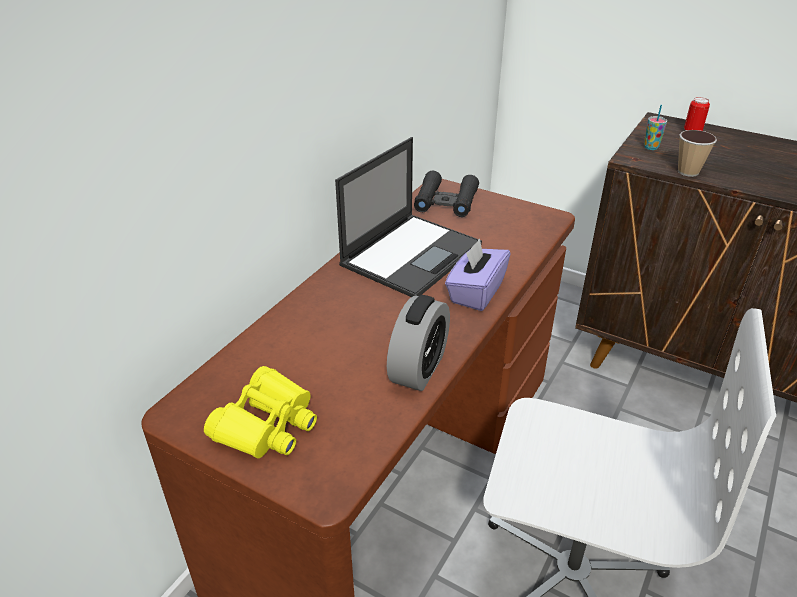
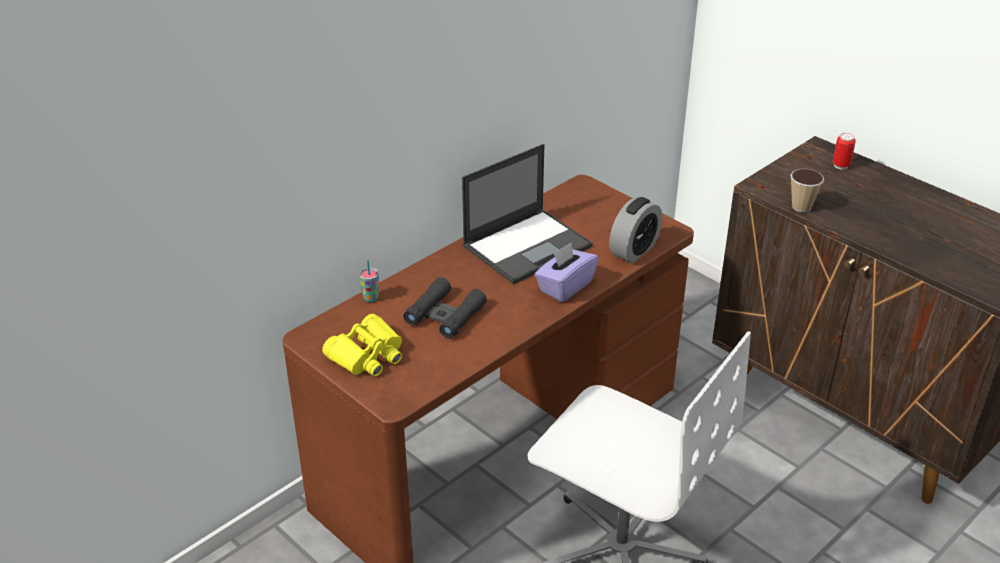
camera: 15 degrees right, 0 degrees up
alarm clock [387,295,450,391] -> alarm clock moved to [609,197,662,263]
black binoculars [414,171,479,217] -> black binoculars moved to [403,277,487,338]
cup [644,105,667,150] -> cup moved to [359,260,379,302]

